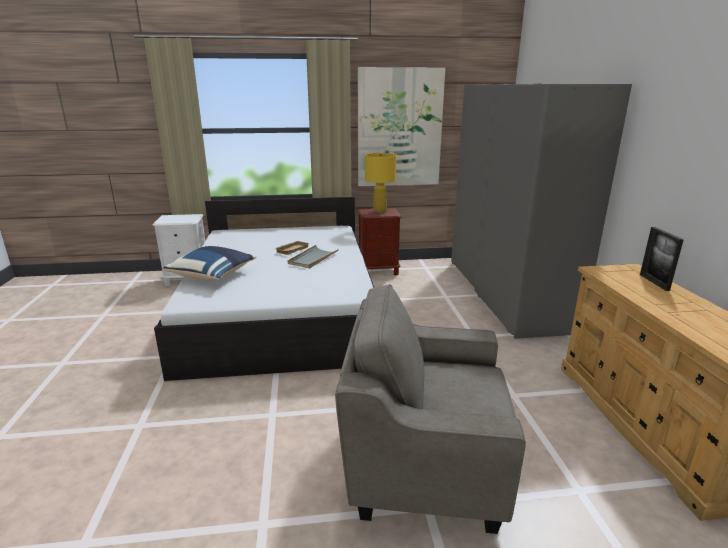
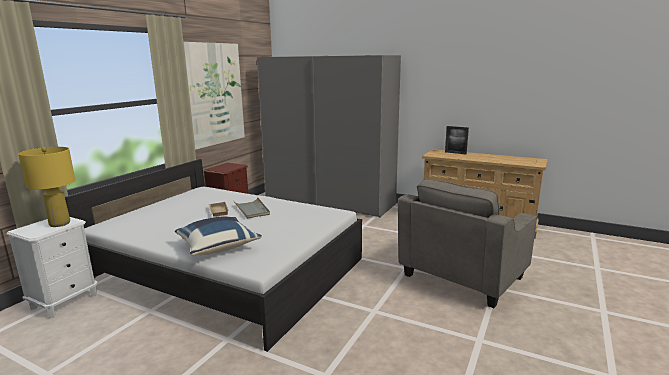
camera: 55 degrees left, 5 degrees down
yellow table lamp [365,153,396,213] -> yellow table lamp moved to [18,147,75,227]

